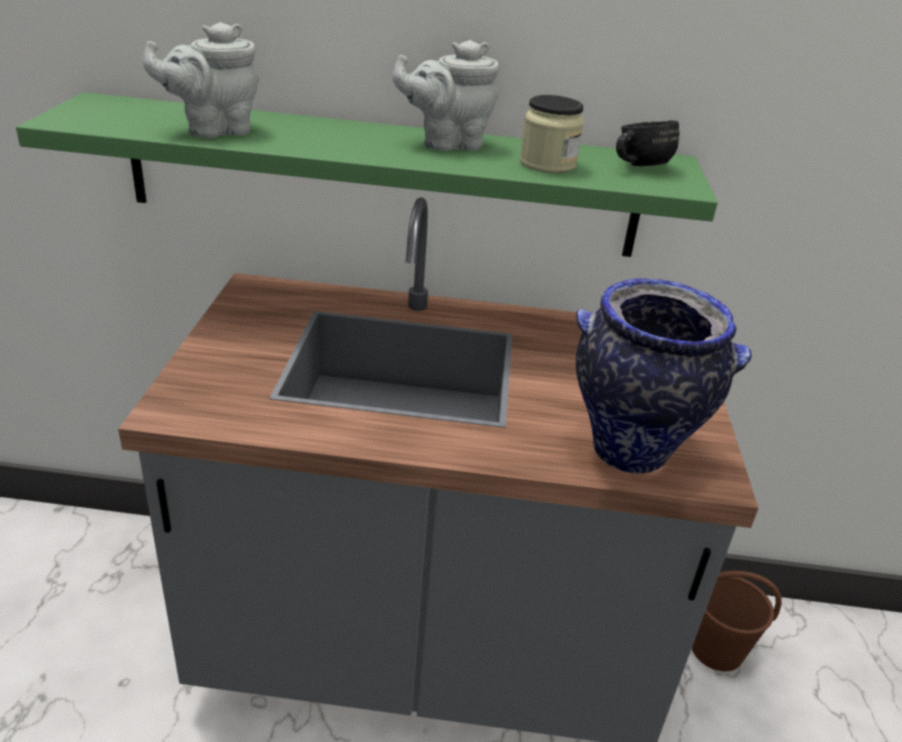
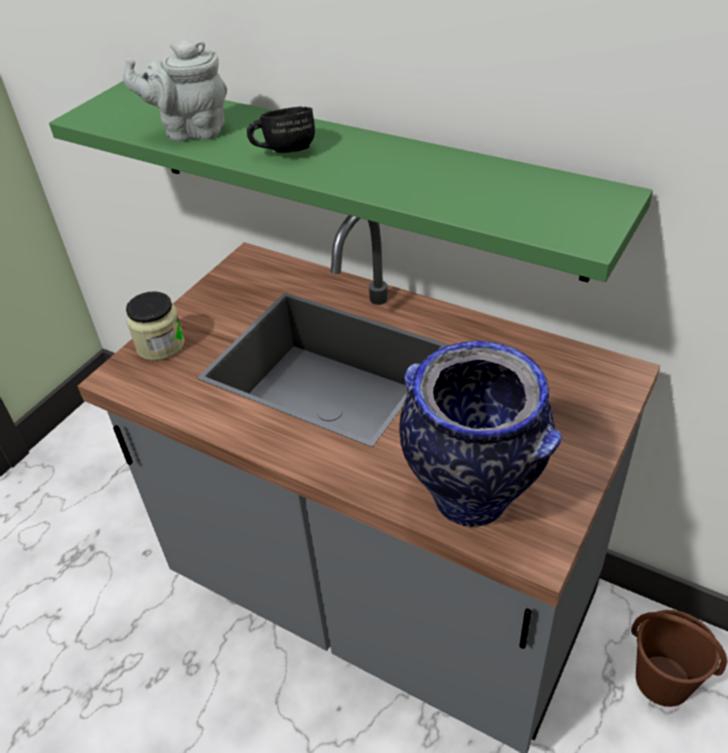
camera: 30 degrees right, 10 degrees up
grey teapot [392,40,499,151] -> none
jar [520,95,584,173] -> jar moved to [126,291,185,361]
black mug [616,120,680,166] -> black mug moved to [247,106,315,153]

